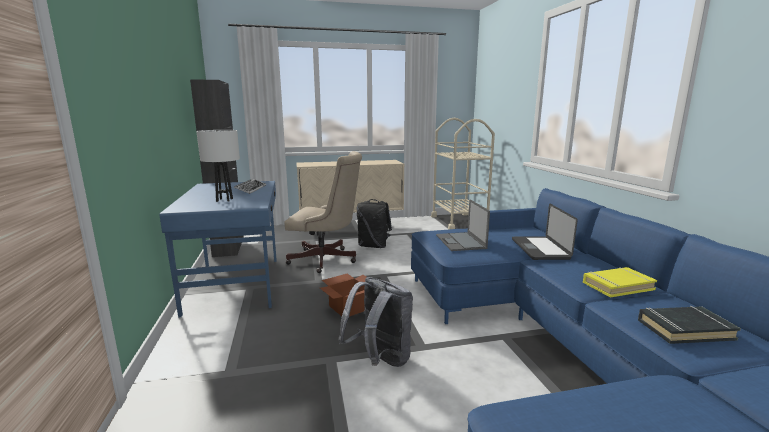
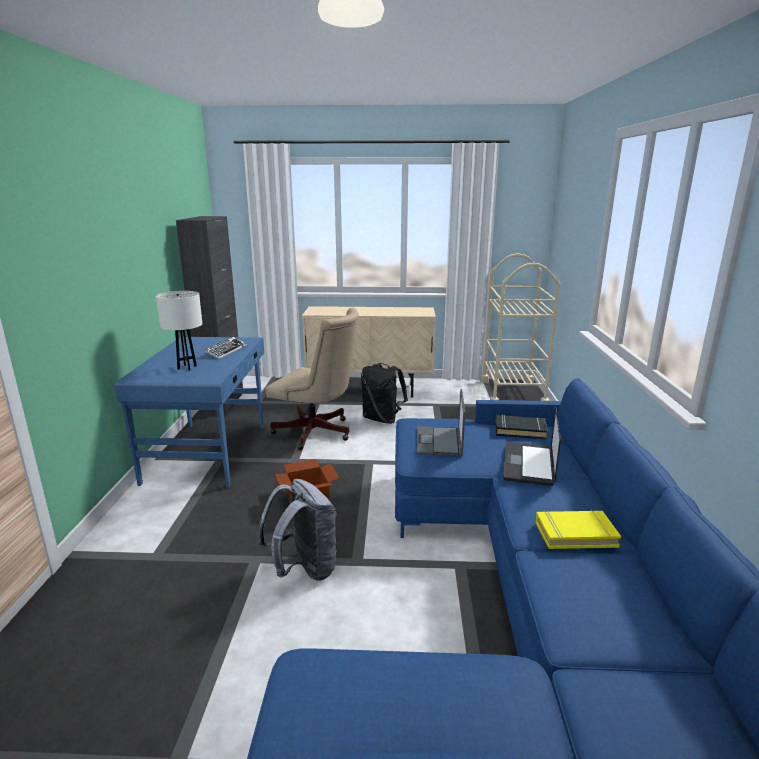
camera: 15 degrees right, 5 degrees up
black book [638,306,741,344] -> black book moved to [495,415,548,440]

